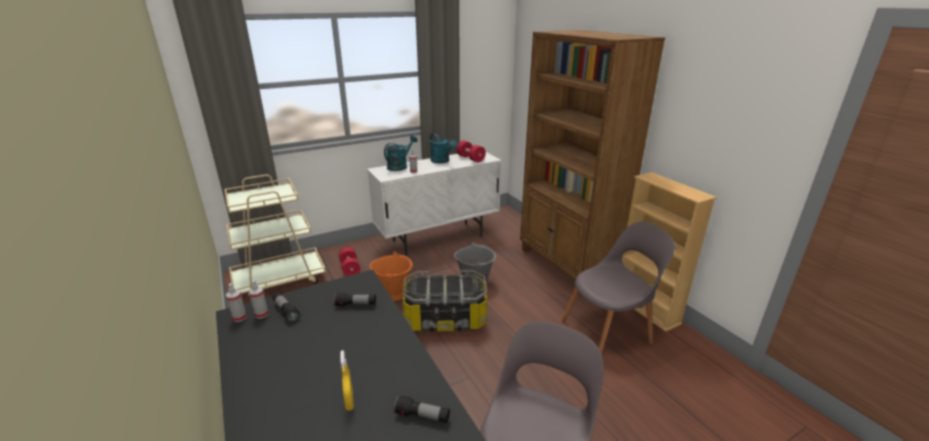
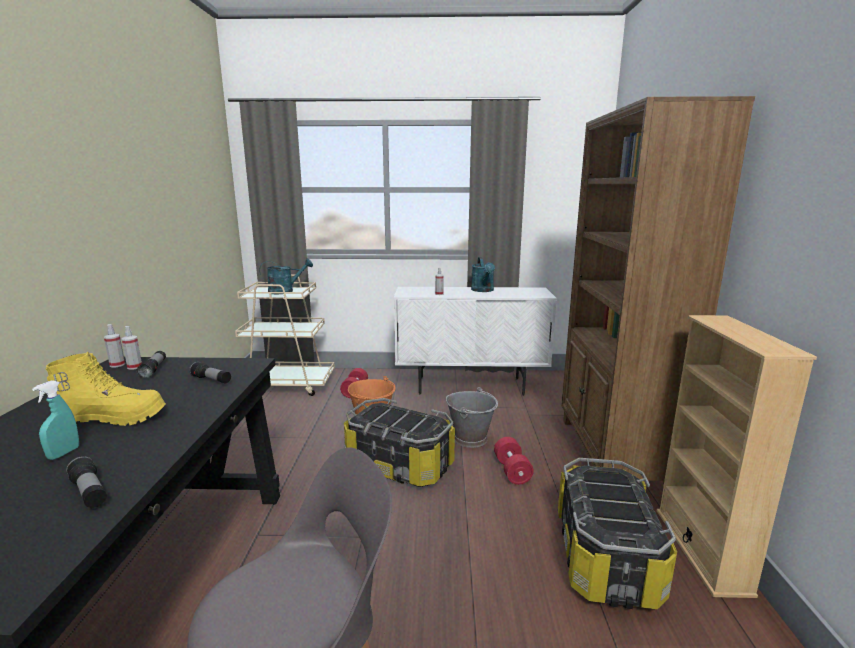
camera: 30 degrees right, 10 degrees down
yellow spray bottle [340,350,354,411] -> turquoise spray bottle [32,380,79,460]
turquoise watering can [384,135,418,171] -> turquoise watering can moved to [260,258,313,292]
red dumbbell [456,140,486,163] -> red dumbbell moved to [494,437,534,485]
grey chair [561,222,675,354] -> storage box [558,458,677,609]
none -> yellow boot [46,352,166,426]

